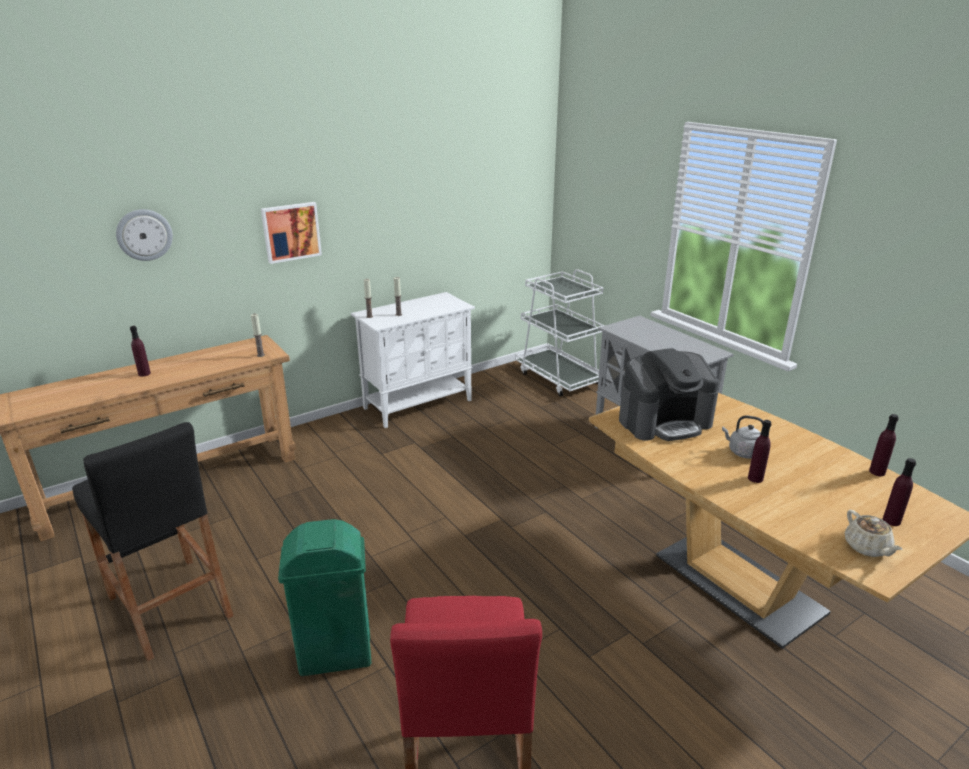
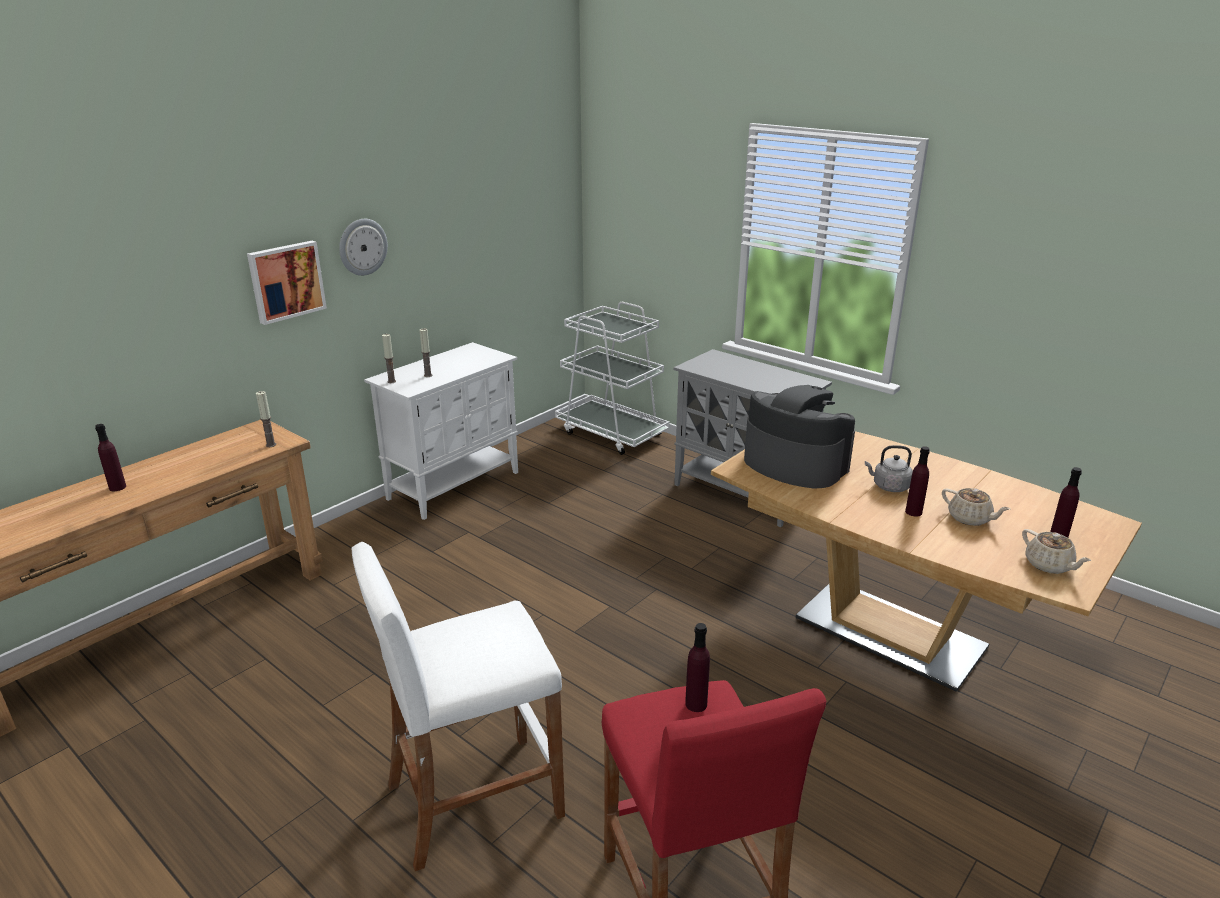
camera: 15 degrees left, 0 degrees up
black stool [72,422,233,661] -> none
wall clock [116,209,173,261] -> wall clock moved to [339,219,388,276]
green trash can [278,519,371,676] -> white stool [352,542,565,871]
coffee machine [619,348,719,441] -> coffee machine turned 105 degrees counterclockwise [744,385,855,488]
purple bottle [869,414,899,476] -> purple bottle moved to [685,623,710,712]
none -> beige teapot [942,488,1010,526]

